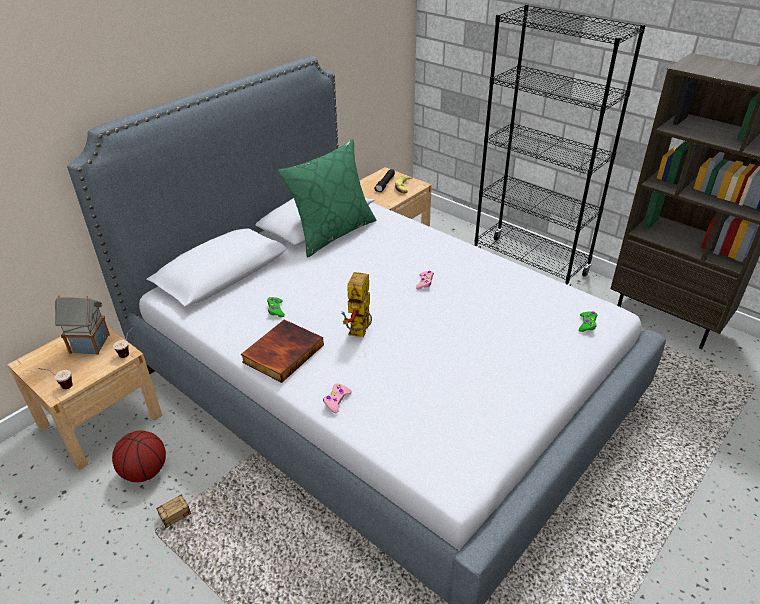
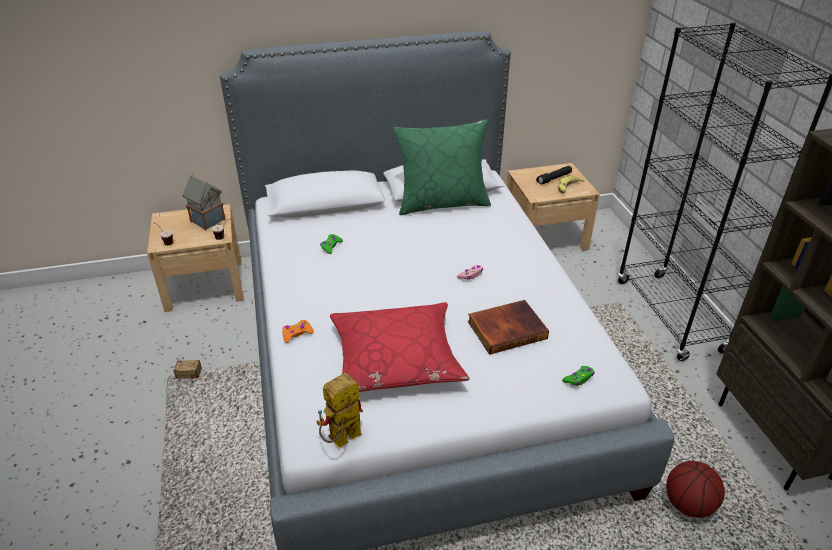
camera: 35 degrees right, 0 degrees up
basketball [112,431,166,482] -> basketball moved to [666,461,725,518]
book [241,320,324,383] -> book moved to [468,300,549,355]
pink game controller [323,383,352,413] -> orange game controller [282,320,314,343]
toy robot [341,272,372,337] -> toy robot moved to [316,373,363,448]
none -> red pillow [330,303,470,392]

